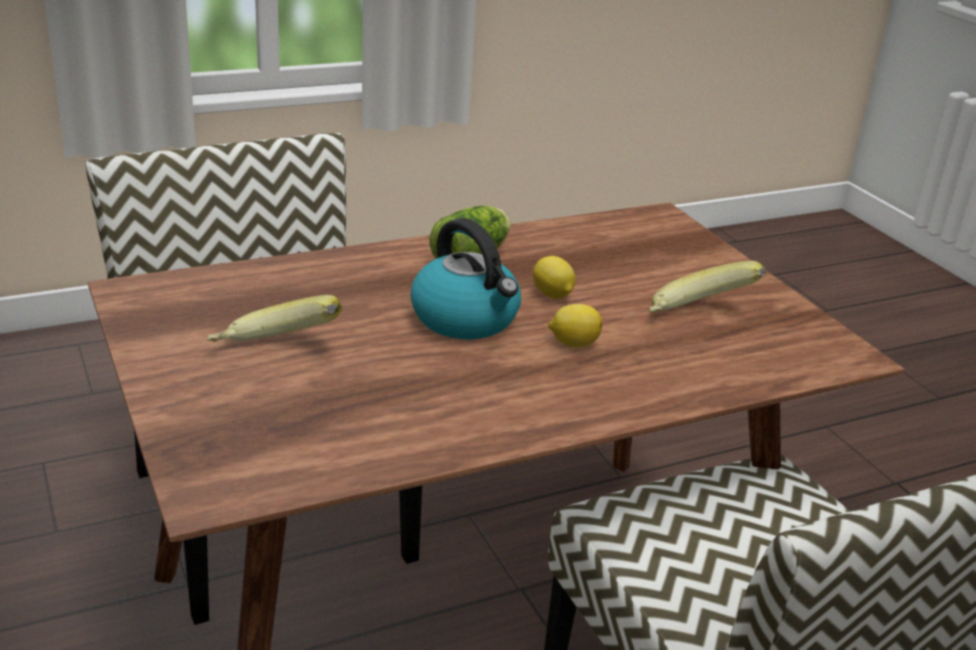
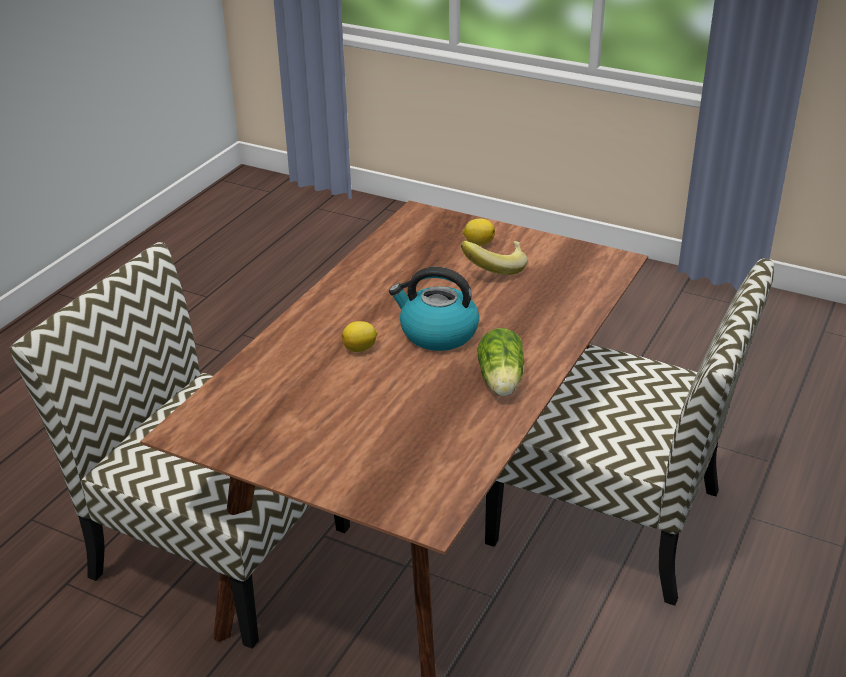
camera: 145 degrees right, 5 degrees up
lemon [533,256,576,299] -> lemon moved to [462,219,495,246]
banana [649,261,766,313] -> none

